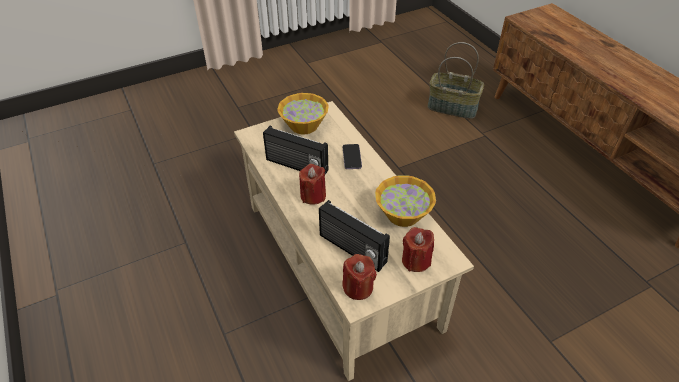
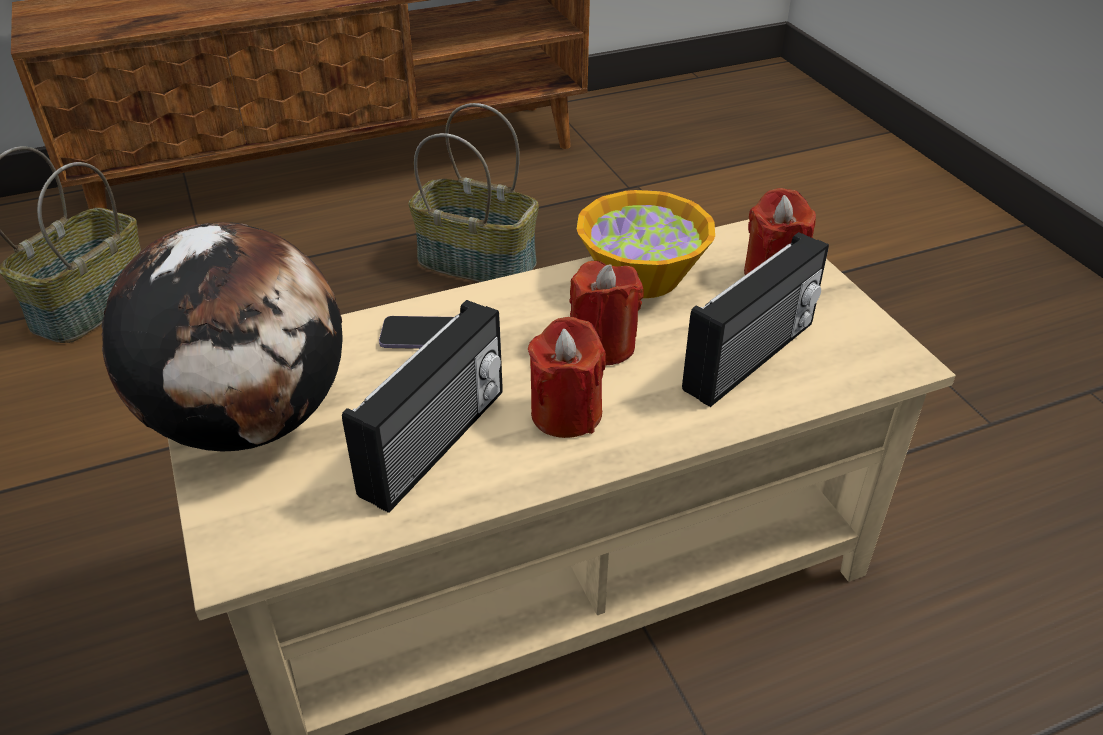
camera: 85 degrees left, 5 degrees down
bowl [277,93,329,134] -> globe [101,222,342,452]
red candle [342,254,377,300] -> red candle moved to [569,261,644,365]
none -> basket [408,103,539,282]

